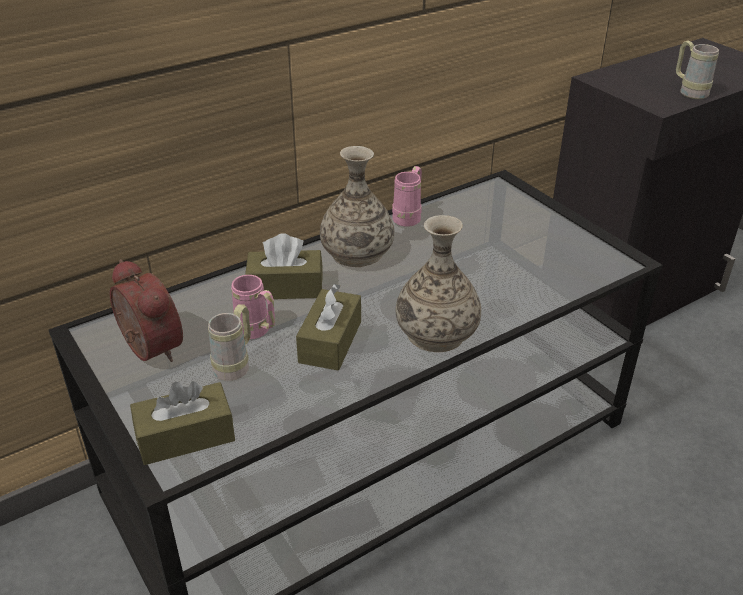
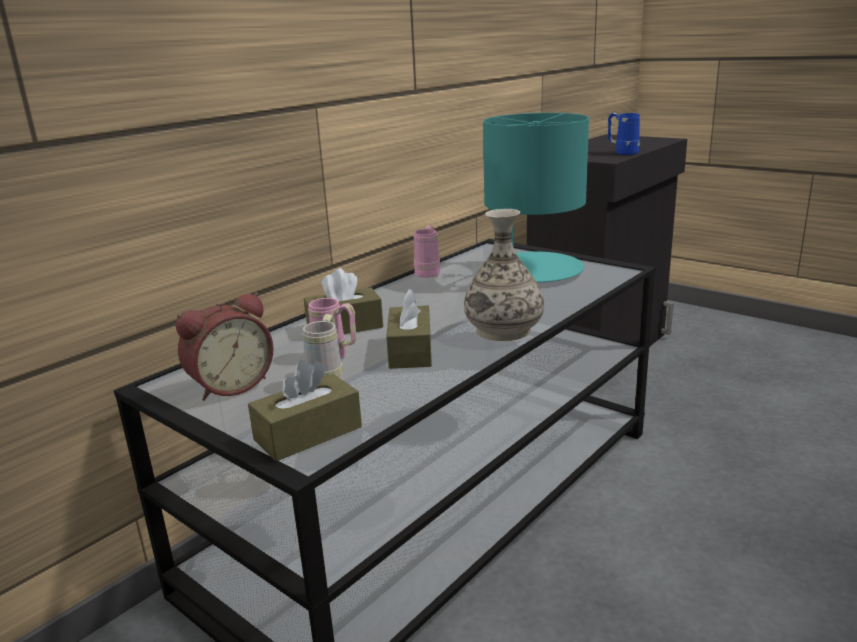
camera: 15 degrees left, 15 degrees down
alarm clock [110,259,183,362] -> alarm clock turned 105 degrees clockwise [176,293,274,401]
vase [320,146,394,267] -> none
beige mug [676,40,719,99] -> blue mug [608,112,640,155]
none -> turquoise table lamp [483,113,589,282]

